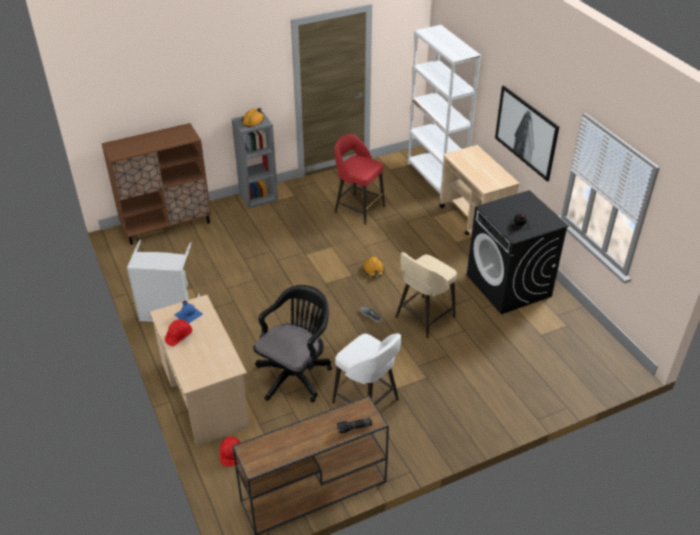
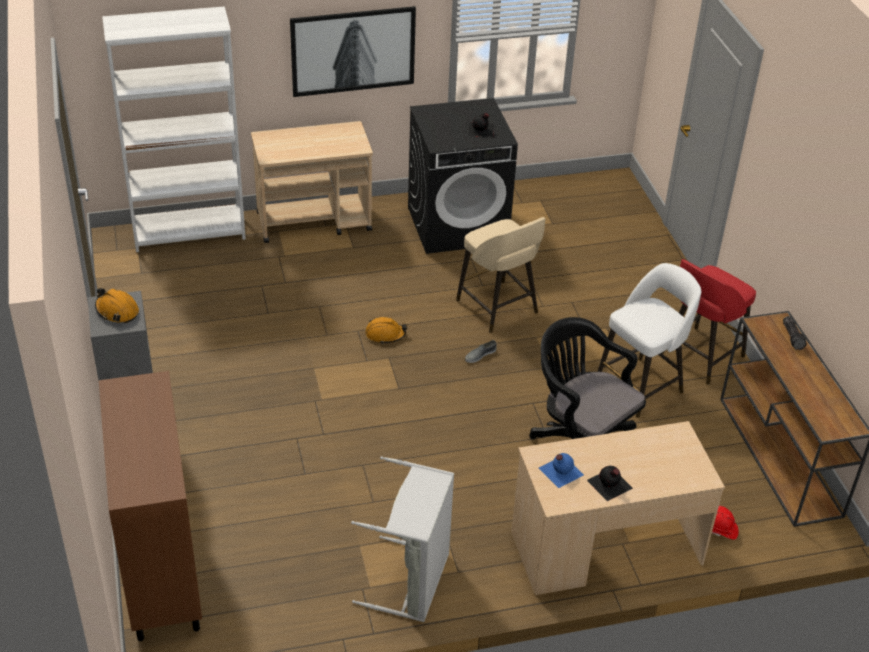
camera: 80 degrees left, 0 degrees up
red hard hat [165,319,192,346] -> black bottle [587,466,633,501]
red stool [334,134,385,225] -> red stool moved to [662,259,756,385]

